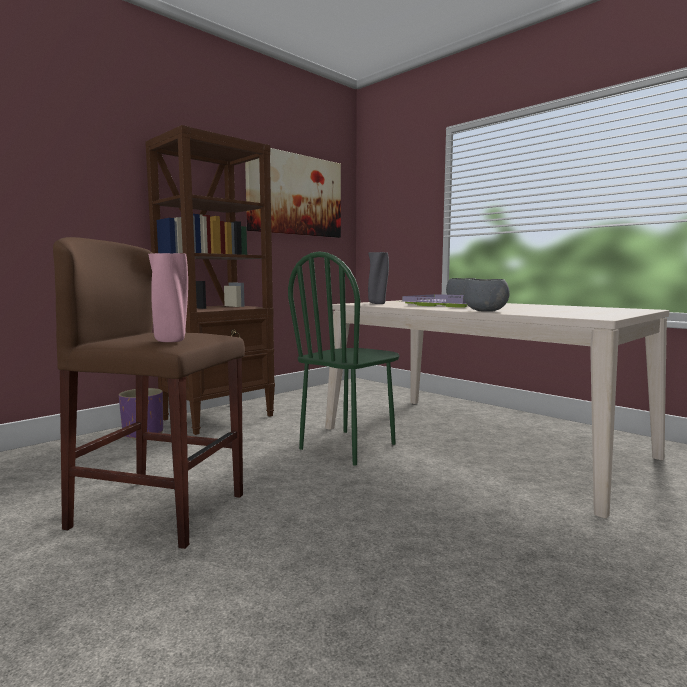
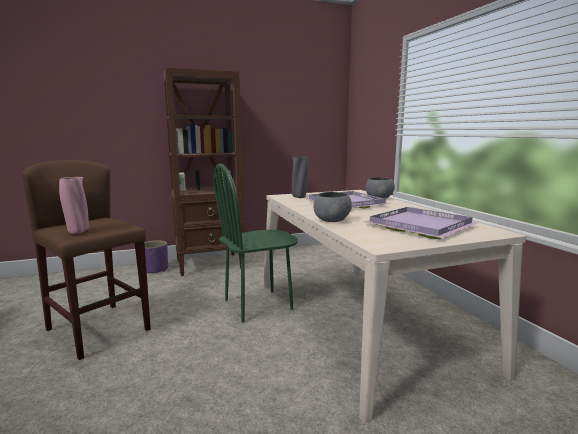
camera: 25 degrees right, 5 degrees up
picture [245,148,341,238] -> none
none -> purple tray [363,207,478,239]

